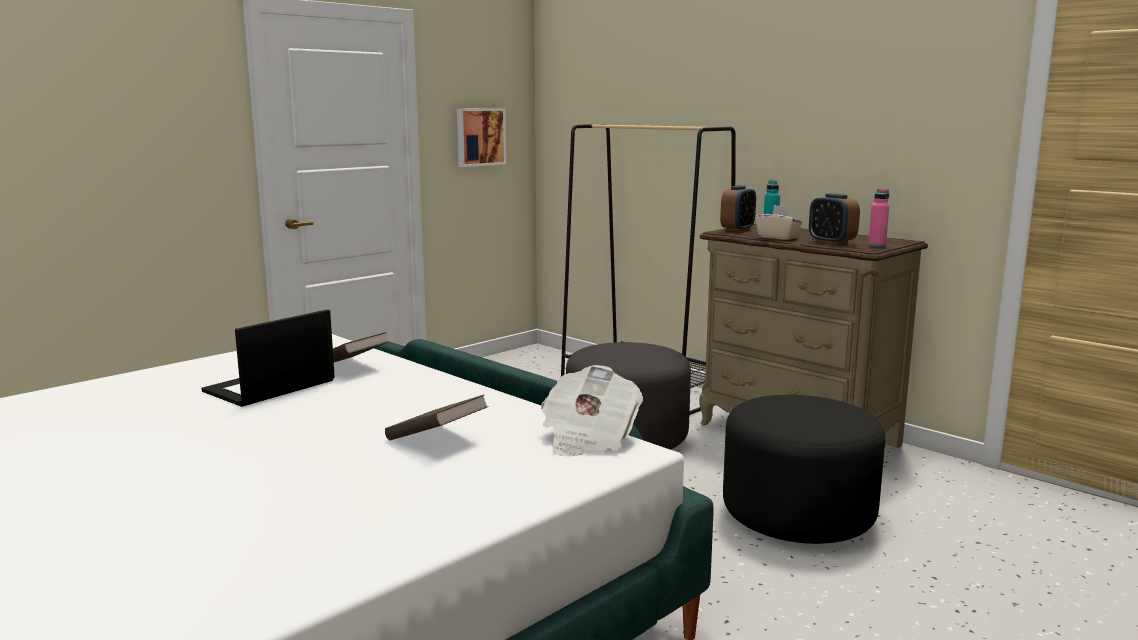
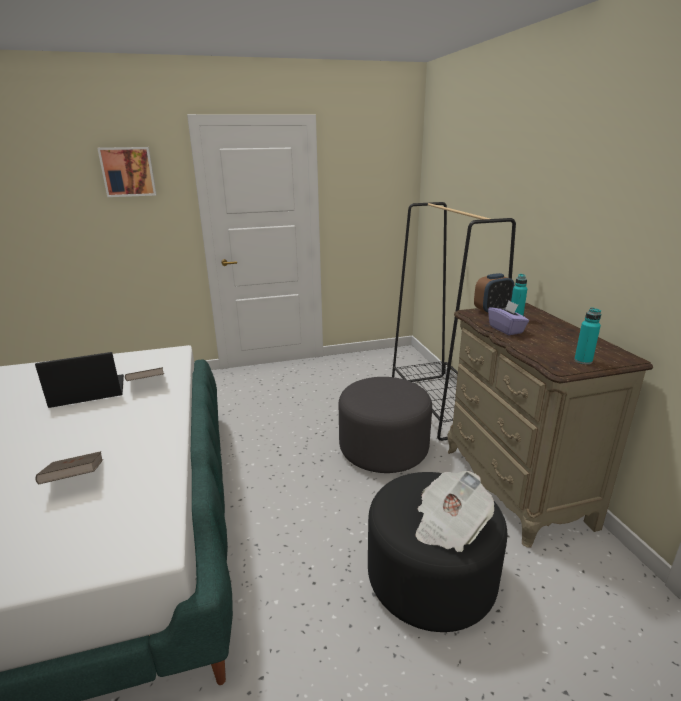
camera: 30 degrees right, 10 degrees up
picture [457,108,506,167] -> picture moved to [97,147,157,197]
newspaper [541,365,643,457] -> newspaper moved to [415,471,494,552]
beige tissue box [755,205,802,240] -> purple tissue box [488,301,529,335]
alarm clock [809,193,860,245] -> none
pink bottle [868,189,889,247] -> turquoise bottle [574,308,601,364]

